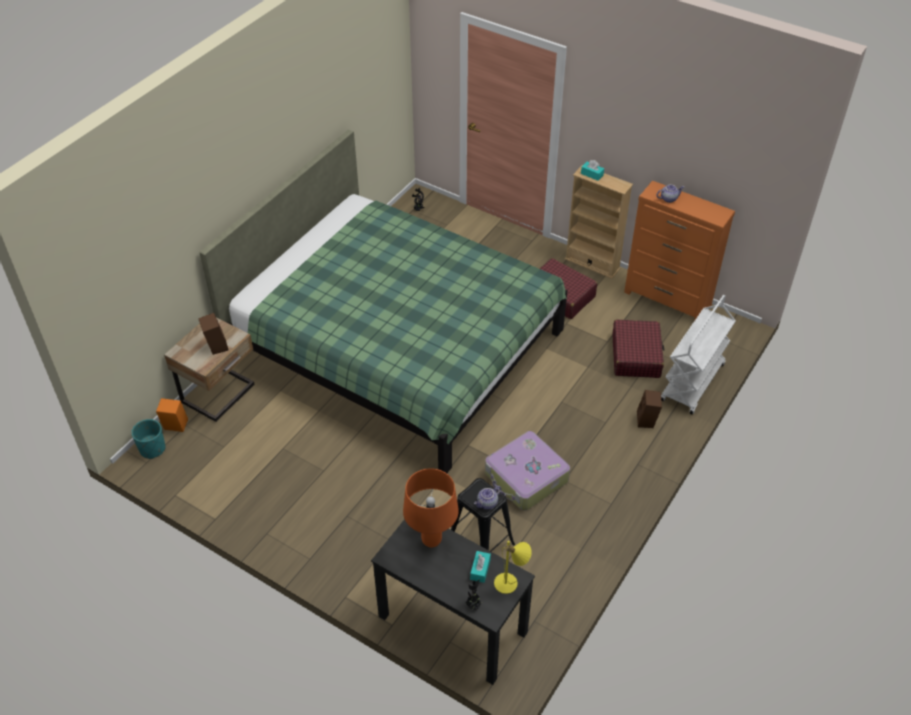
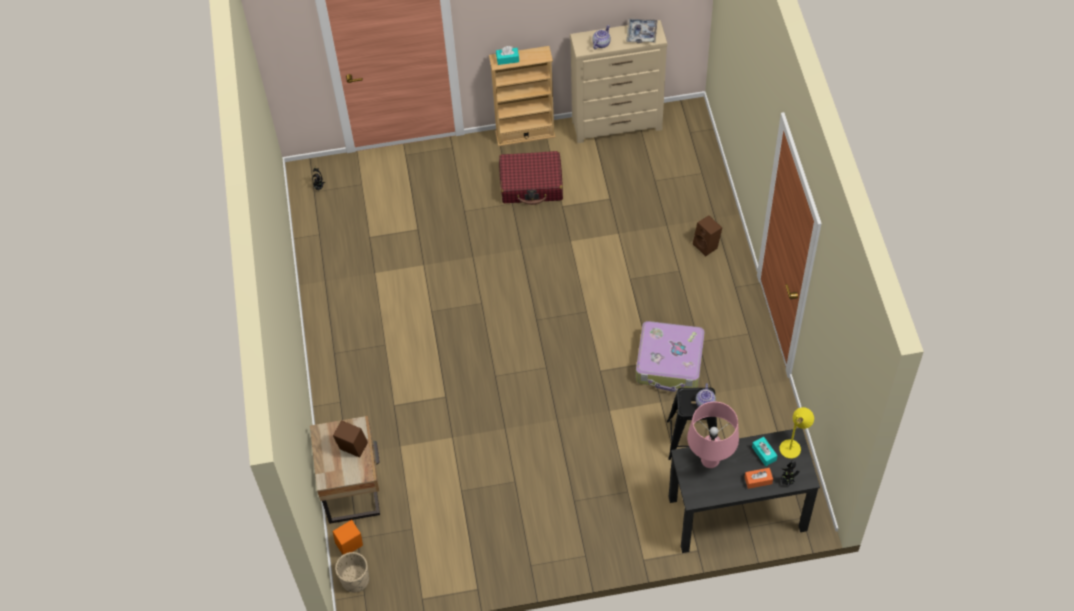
camera: 40 degrees left, 10 degrees up
turquoise planter [131,419,165,459] -> beige planter [335,552,369,593]
green bed [199,130,567,473] -> none
orange table lamp [403,468,459,547] -> pink table lamp [687,402,739,468]
red suitcase [613,320,664,378] -> none
orange dresser [624,180,735,321] -> beige dresser [570,20,668,143]
white cart [661,295,736,414] -> none
none -> tray [626,19,658,43]
none -> orange tissue box [745,468,773,489]

